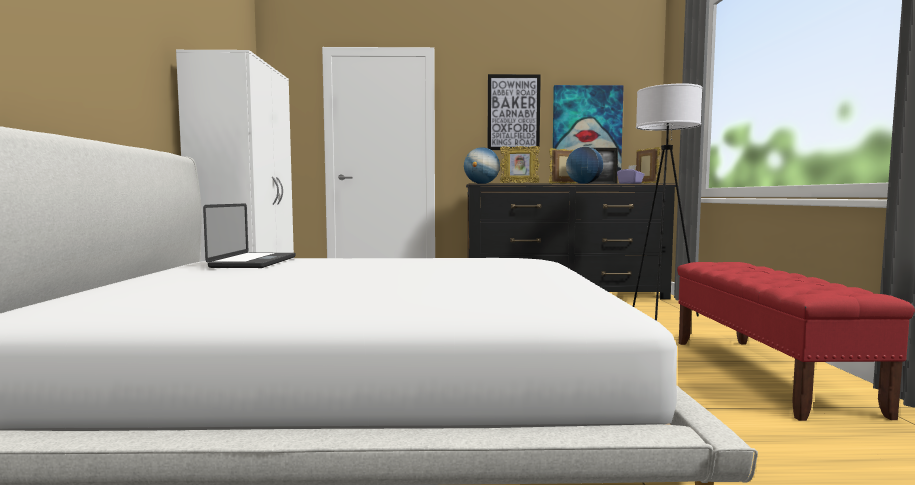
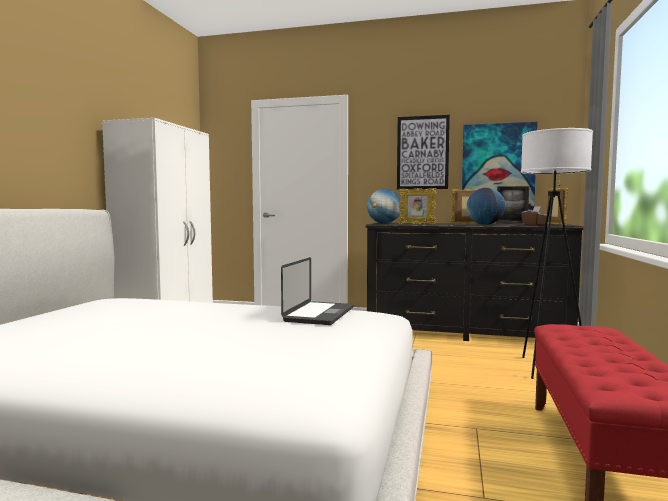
camera: 15 degrees right, 0 degrees up
laptop [203,203,296,268] -> laptop moved to [281,257,353,325]
purple tissue box [617,165,645,184] -> brown tissue box [521,206,547,226]

